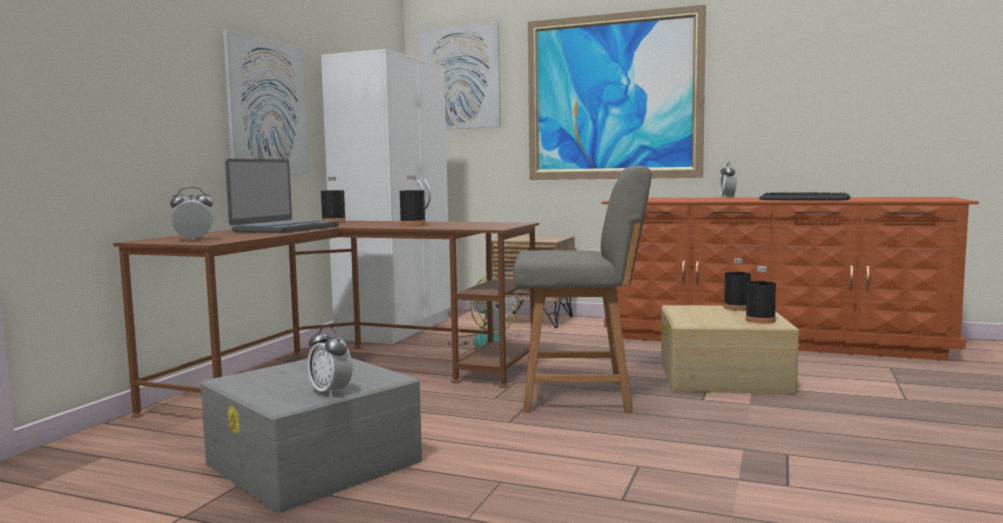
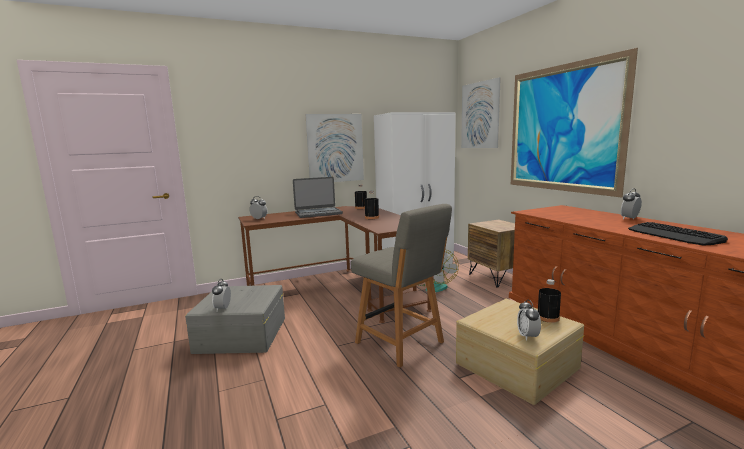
camera: 45 degrees right, 5 degrees up
black bottle [746,266,776,324] -> alarm clock [517,299,541,341]

